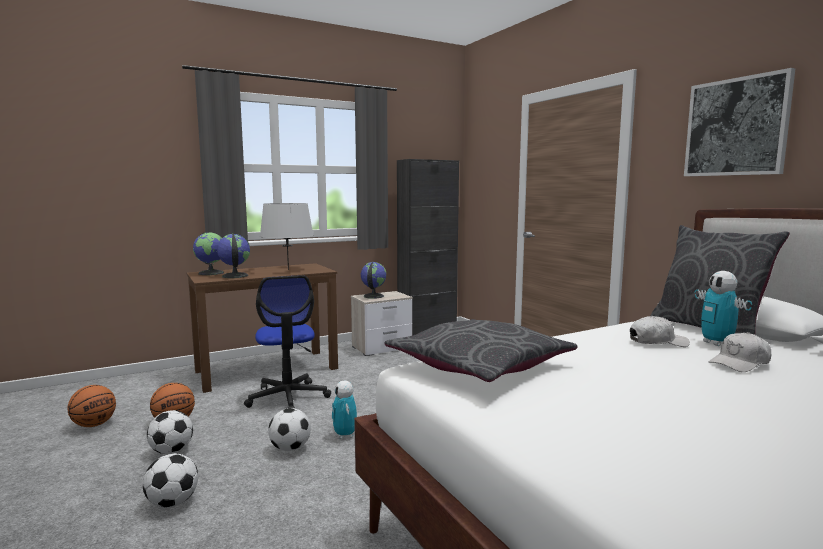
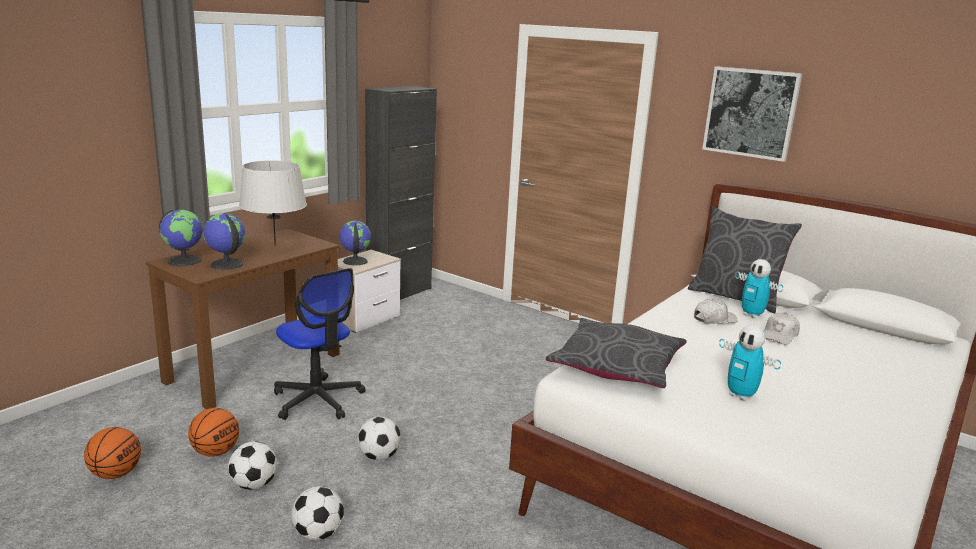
camera: 25 degrees left, 10 degrees up
toy robot [332,381,357,439] -> toy robot moved to [719,325,781,401]

